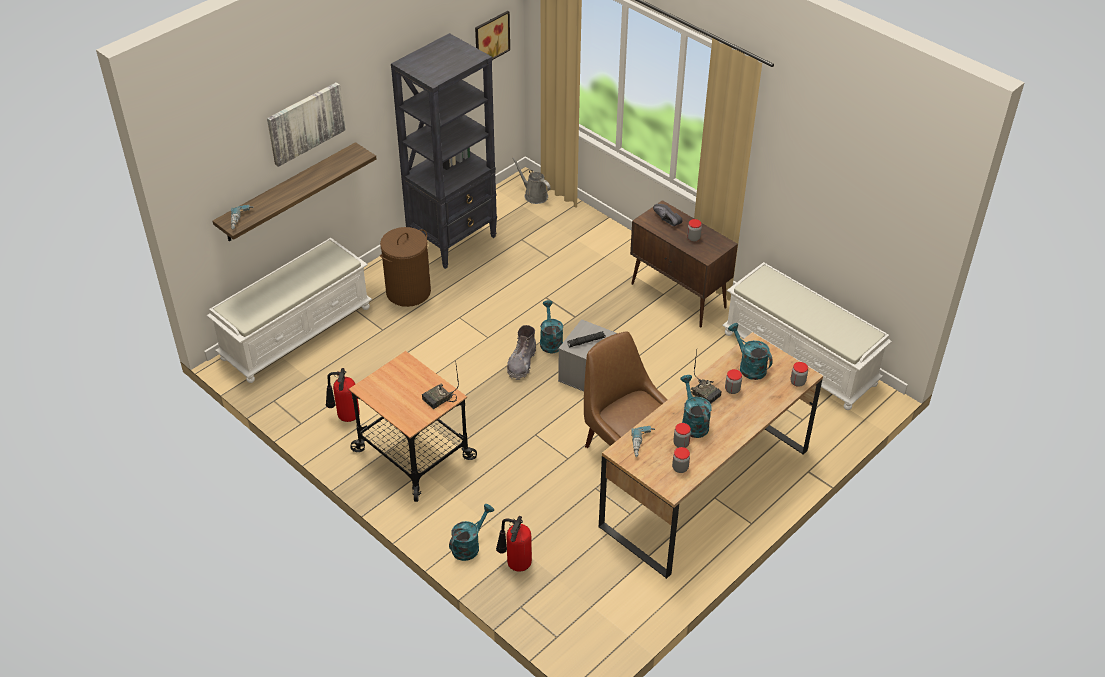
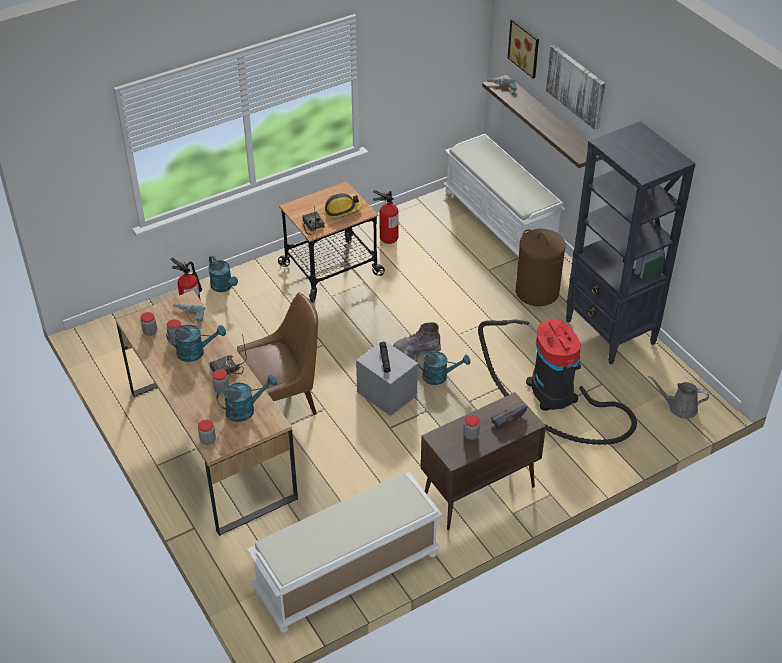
camera: 105 degrees right, 0 degrees up
picture [475,11,510,60] -> picture moved to [508,19,539,79]
grey boot [507,325,536,380] -> grey boot turned 45 degrees counterclockwise [393,322,441,359]
grey watering can [512,157,551,204] -> grey watering can turned 135 degrees counterclockwise [648,376,709,419]
none -> hard hat [324,193,362,218]
none -> vacuum cleaner [478,319,637,445]

